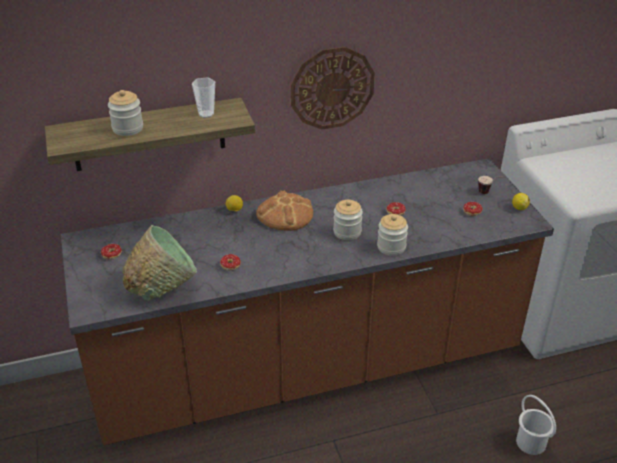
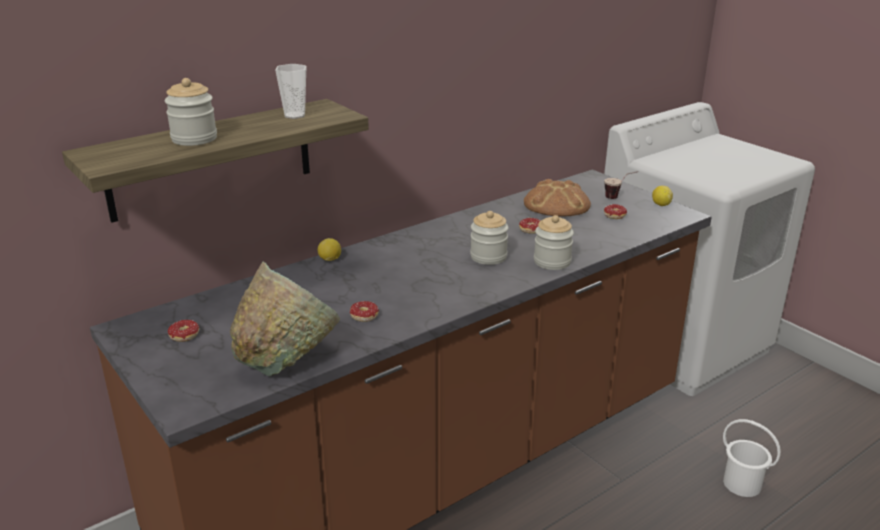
camera: 20 degrees left, 10 degrees down
bread [256,191,313,231] -> bread moved to [524,179,591,217]
wall clock [291,47,375,130] -> none

